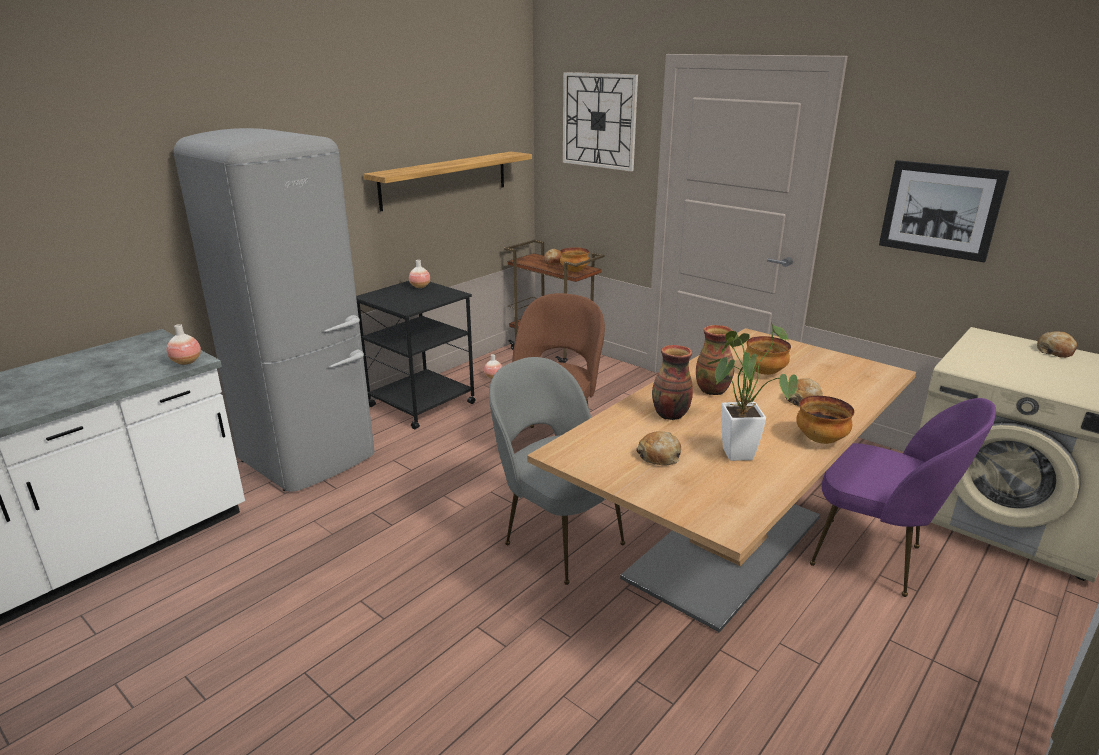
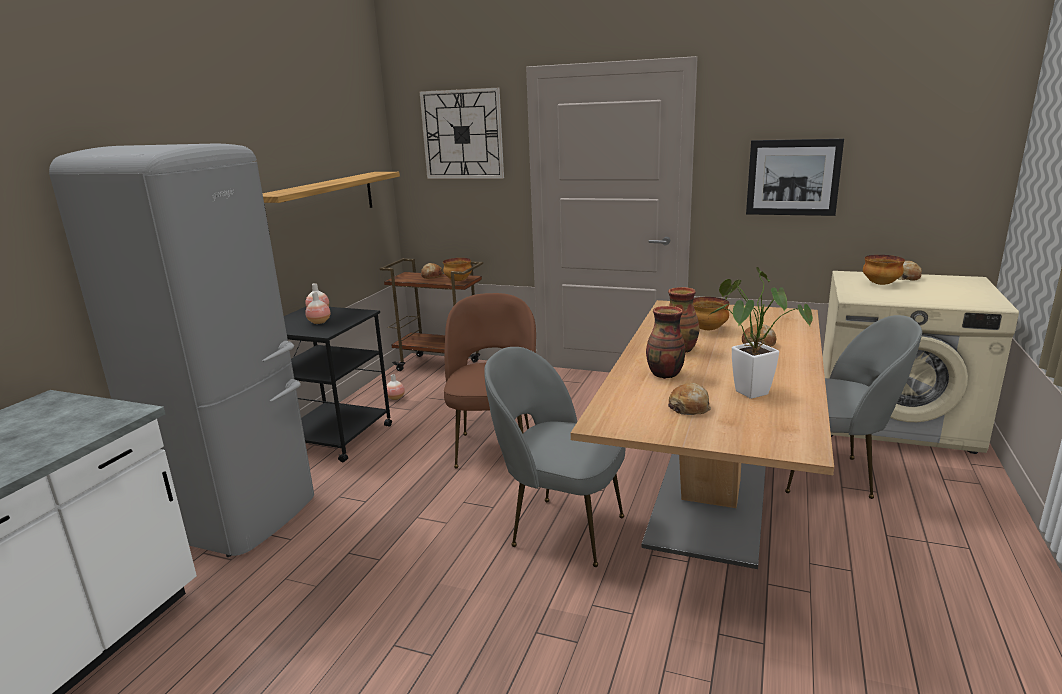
camera: 20 degrees left, 5 degrees down
vase [167,324,201,365] -> vase moved to [305,292,330,324]
bowl [796,396,854,444] -> bowl moved to [863,255,905,285]
purple chair [810,398,996,597] -> grey chair [785,315,922,499]

